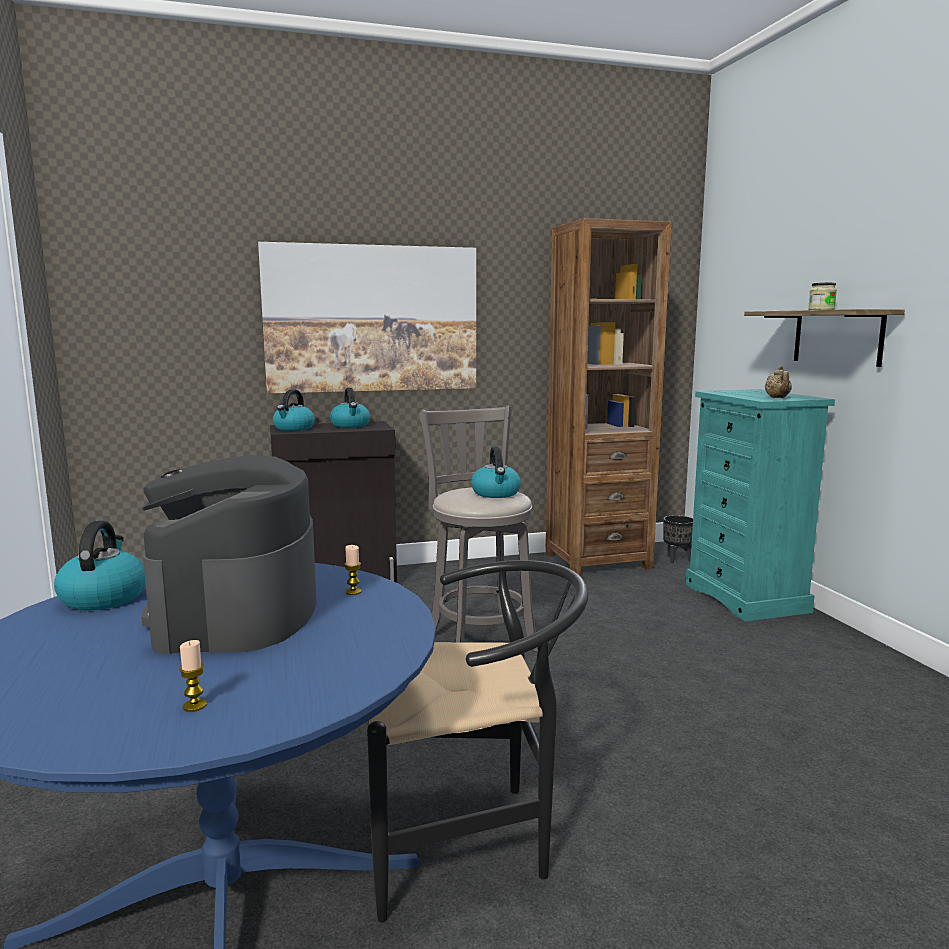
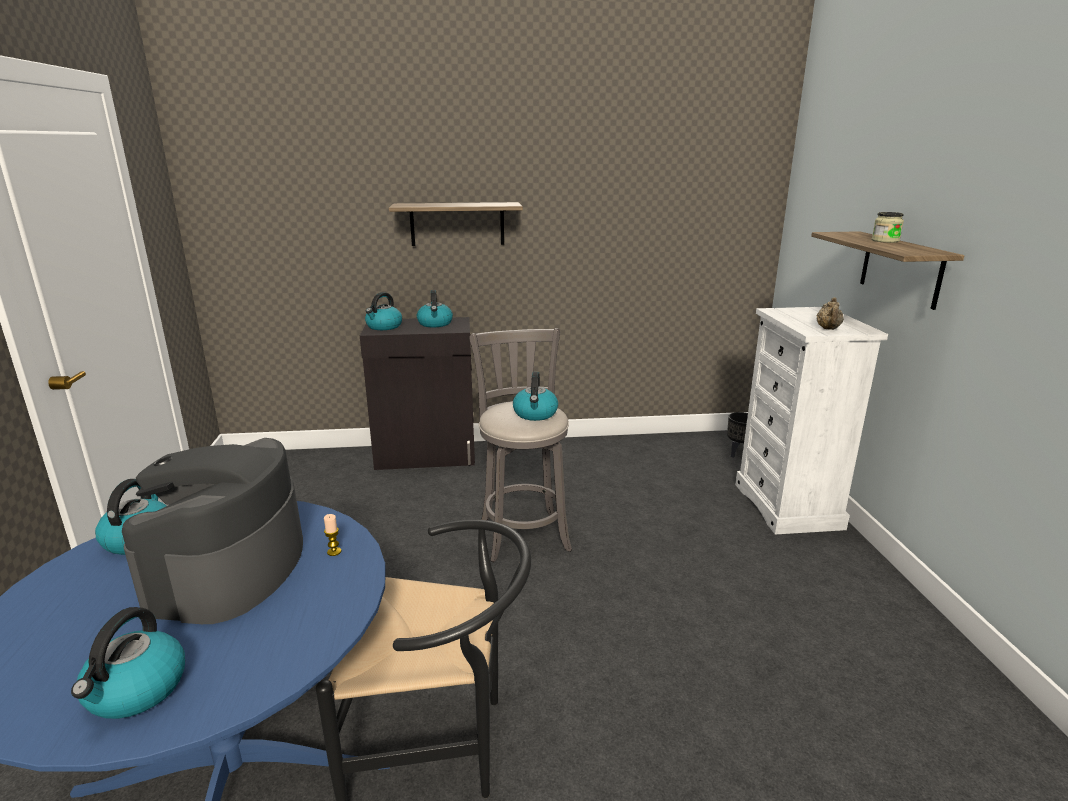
camera: 10 degrees right, 10 degrees up
candle [179,640,207,712] -> kettle [71,607,185,719]
picture [258,242,476,394] -> shelf [389,202,523,246]
brown bookcase [545,218,671,576] -> none
turquoise dresser [685,389,835,622] -> white dresser [735,307,888,535]

